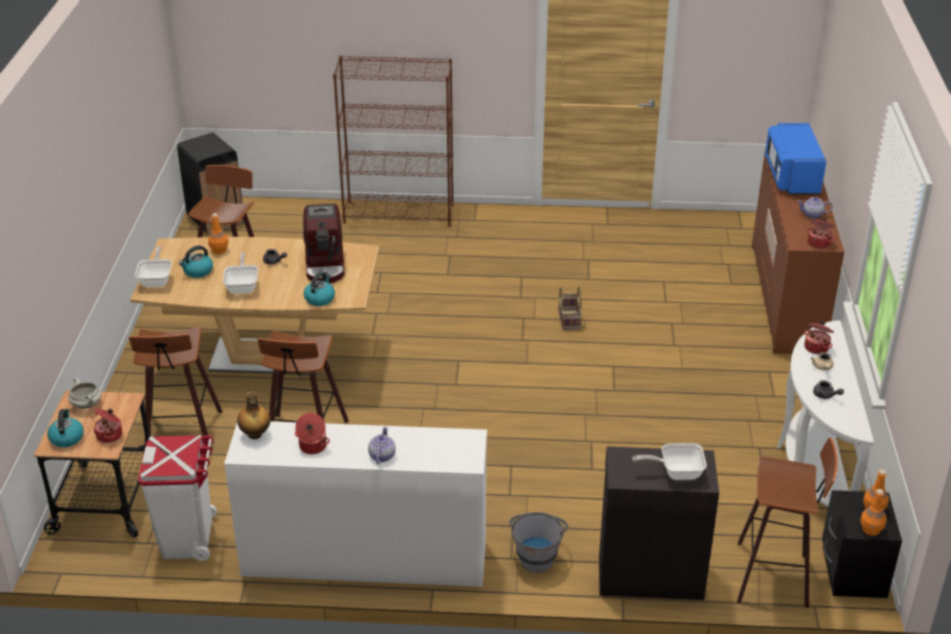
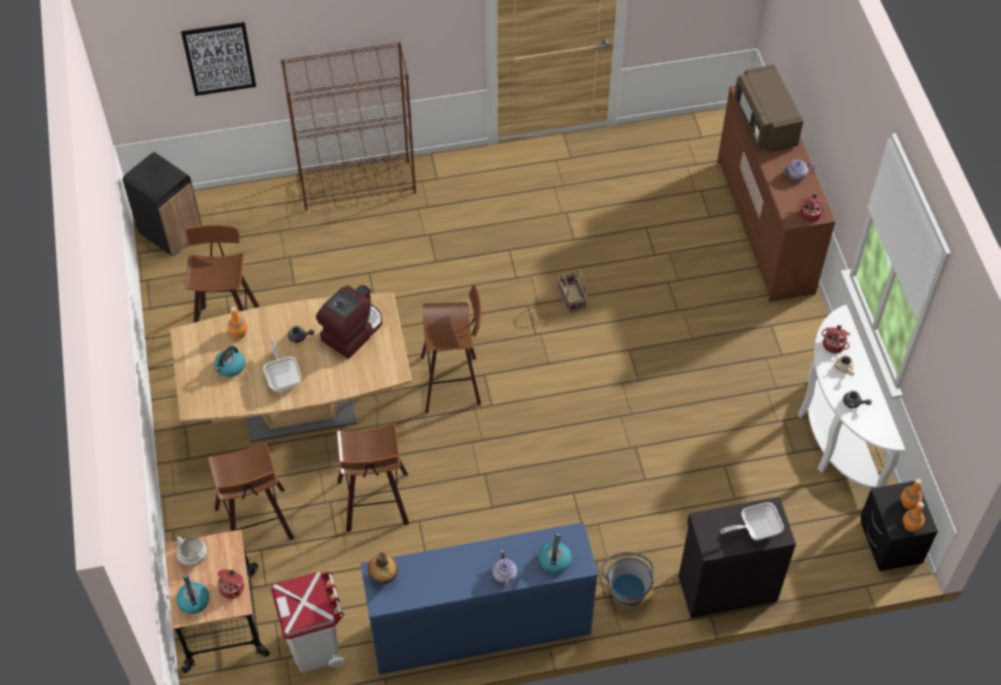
camera: 15 degrees left, 20 degrees up
frying pan [135,246,172,288] -> none
white dresser [224,421,487,587] -> blue dresser [360,522,598,675]
cooking pot [295,413,330,454] -> none
coffee machine [303,204,344,283] -> coffee machine turned 120 degrees counterclockwise [316,285,382,359]
kettle [304,272,335,306] -> kettle moved to [538,533,572,573]
stool [737,438,838,608] -> stool moved to [421,284,481,414]
blue microwave [765,123,826,195] -> brown microwave [734,64,803,152]
none -> picture [181,22,256,96]

